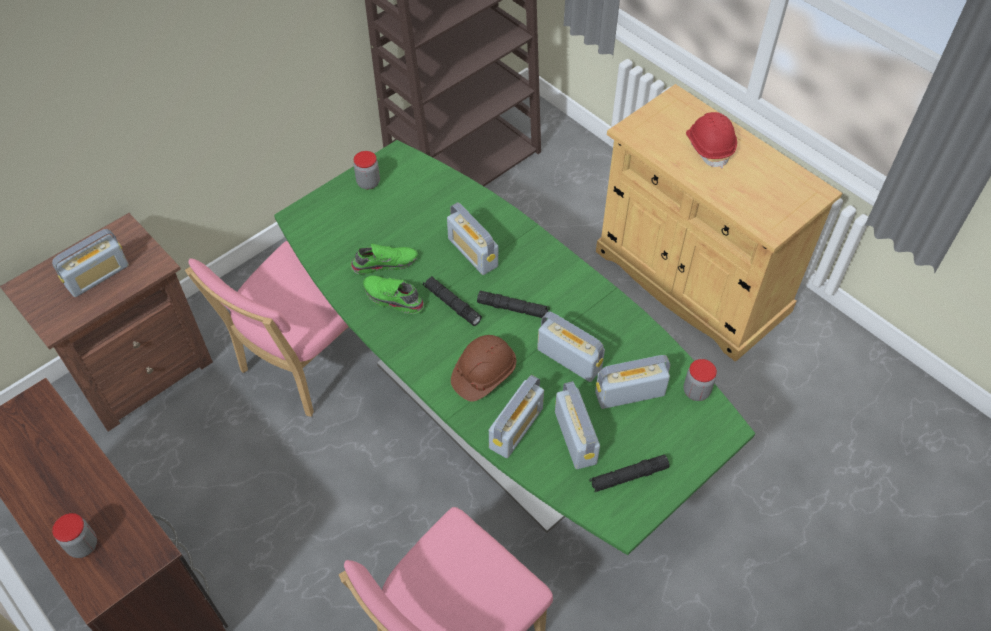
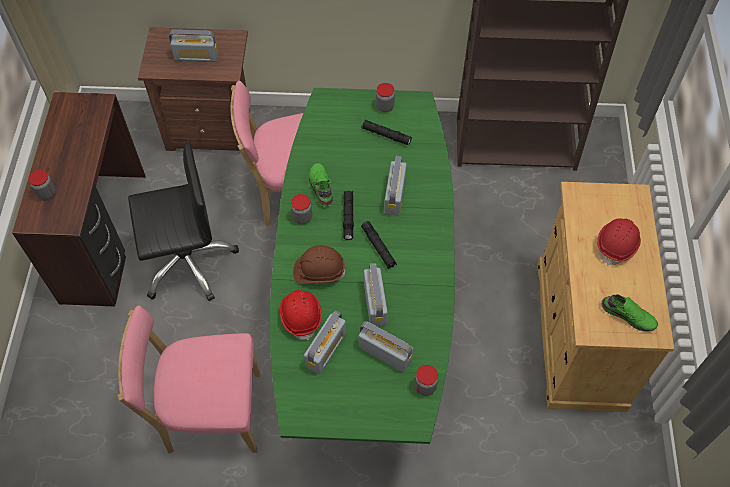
camera: 45 degrees right, 5 degrees up
green shoe [350,244,418,274] -> green shoe moved to [601,294,658,331]
radio [489,375,544,458] -> red hard hat [280,290,322,340]
black flashlight [589,455,669,493] -> black flashlight moved to [361,120,412,145]
none -> black office chair [128,142,239,301]
none -> jar [291,194,312,224]

